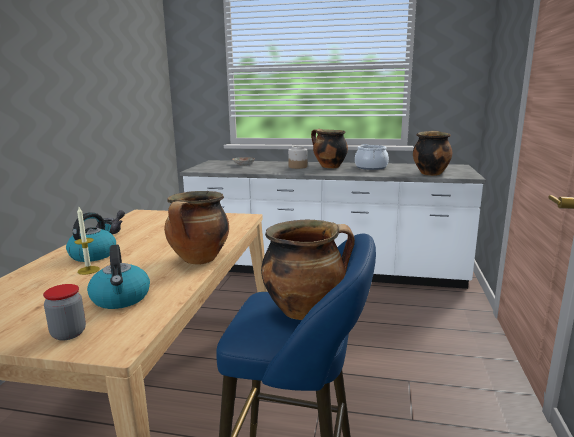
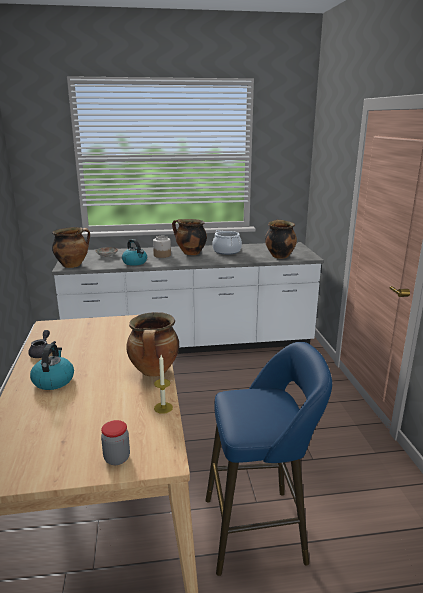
camera: 20 degrees left, 5 degrees up
candle [74,207,100,275] -> candle moved to [154,355,173,414]
kettle [87,244,150,309] -> kettle moved to [122,239,147,266]
cooking pot [261,220,355,320] -> cooking pot moved to [52,227,90,268]

